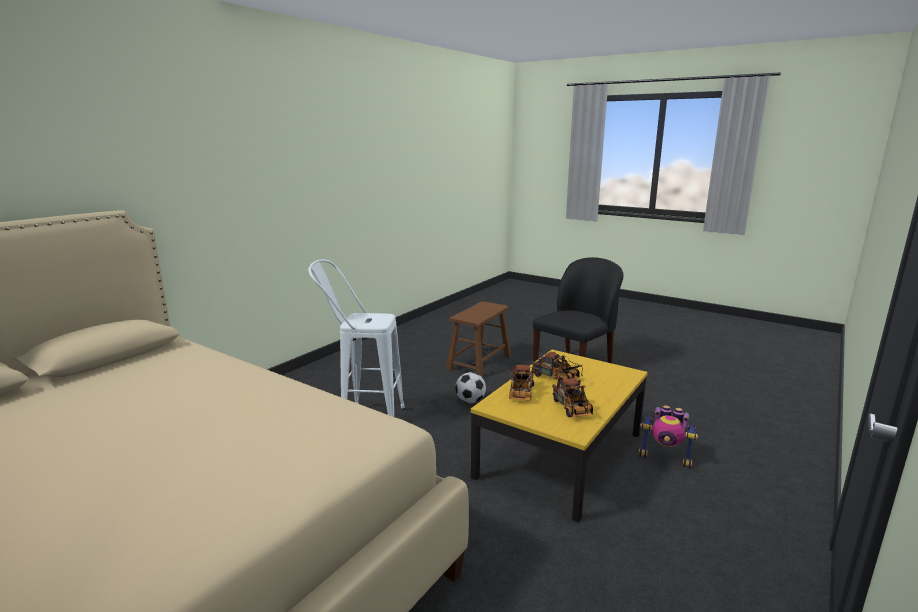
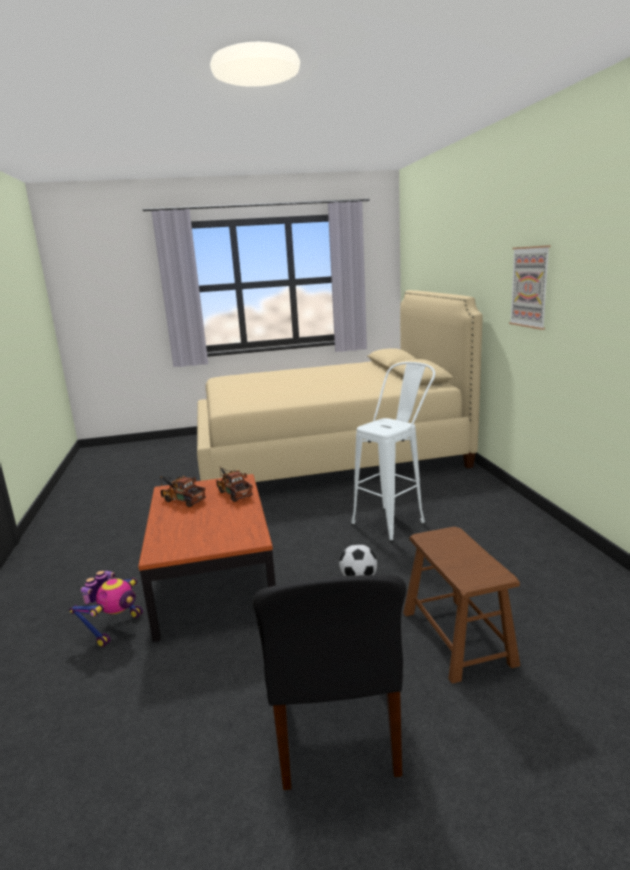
camera: 135 degrees right, 0 degrees up
yellow coffee table [471,350,648,523] -> brown coffee table [138,474,276,642]
toy truck [532,352,583,385] -> none
toy robot [639,405,698,468] -> toy robot turned 135 degrees clockwise [69,571,143,647]
none -> picture [509,245,551,330]

